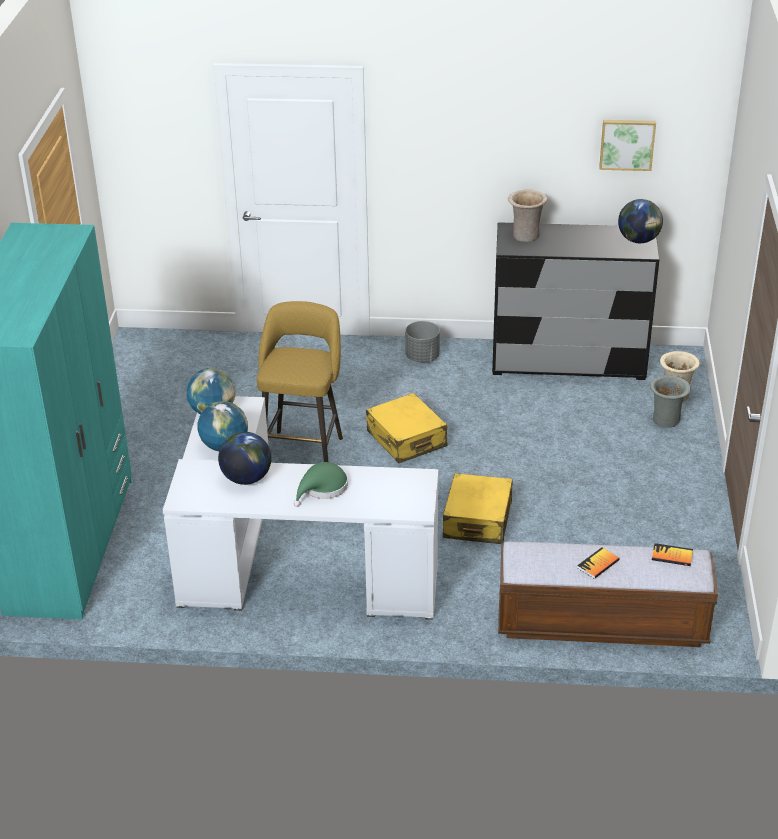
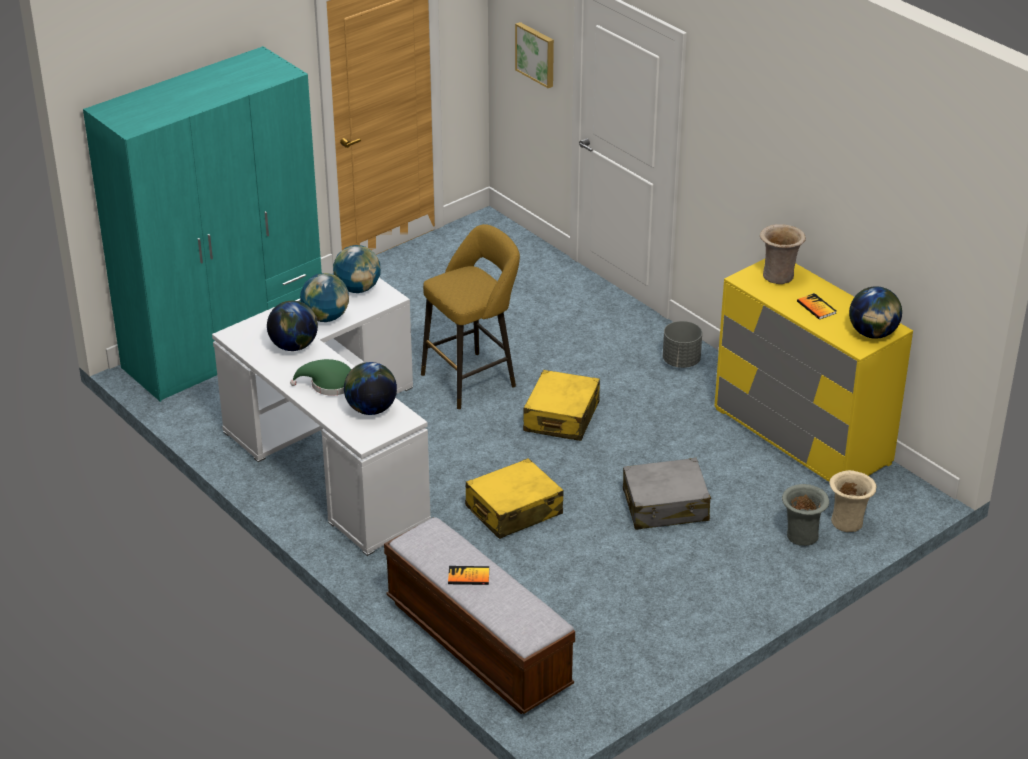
camera: 45 degrees right, 0 degrees up
black dresser [492,222,659,380] -> yellow dresser [714,259,913,482]
picture [599,120,656,171] -> picture moved to [515,22,554,88]
book [652,543,693,566] -> book moved to [797,293,836,320]
none -> globe [344,362,397,415]
none -> grey suitcase [623,458,711,530]

